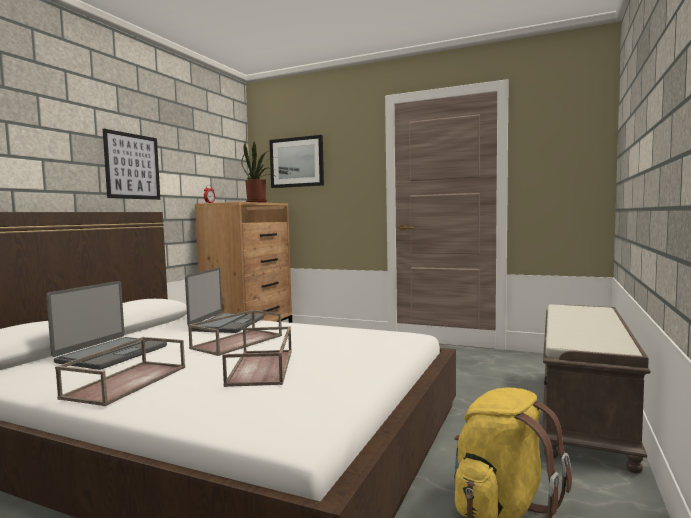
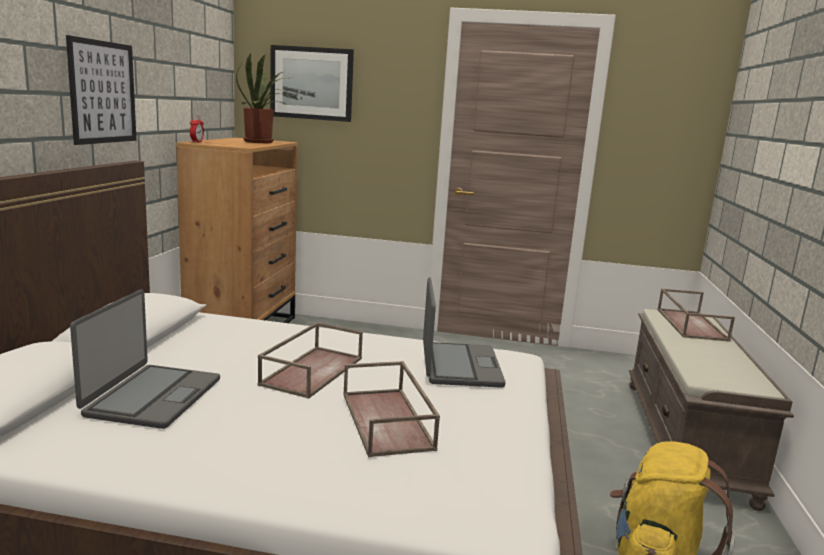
camera: 15 degrees left, 10 degrees up
brown tray [55,337,185,406] -> brown tray moved to [657,289,735,342]
laptop [185,268,264,333] -> laptop moved to [423,277,506,388]

